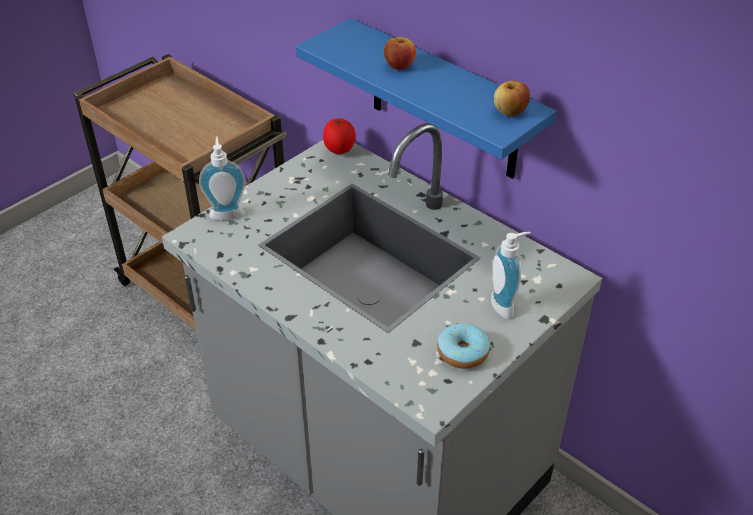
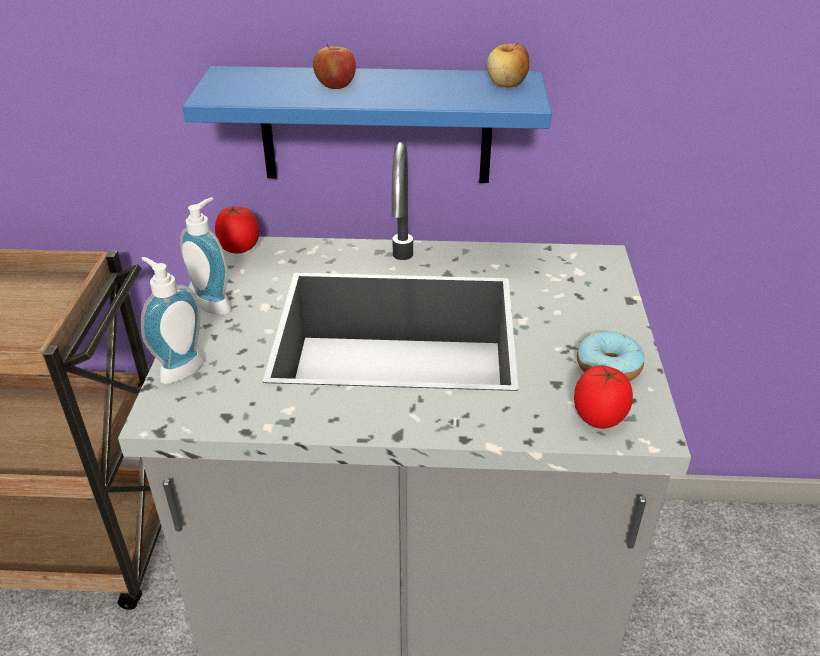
camera: 40 degrees left, 5 degrees down
soap dispenser [491,232,531,319] -> soap dispenser moved to [180,197,231,315]
none -> tomato [574,365,633,429]

